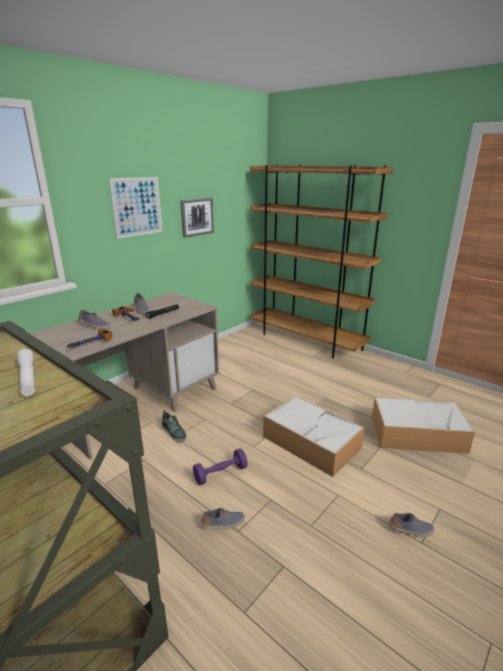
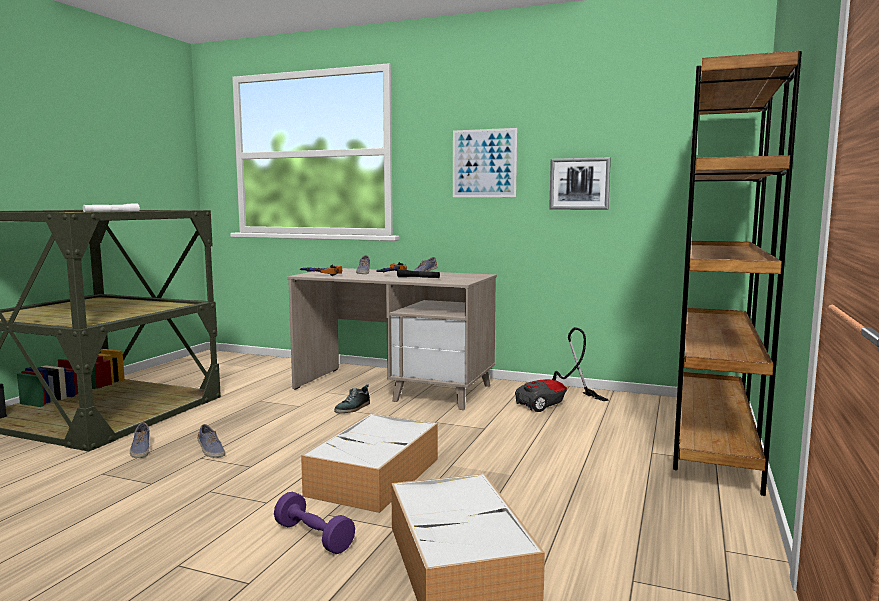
camera: 70 degrees right, 15 degrees down
purple dumbbell [193,449,247,485] -> purple dumbbell moved to [274,492,355,554]
shoe [389,513,435,537] -> shoe moved to [130,422,149,458]
none -> vacuum cleaner [515,327,609,412]

